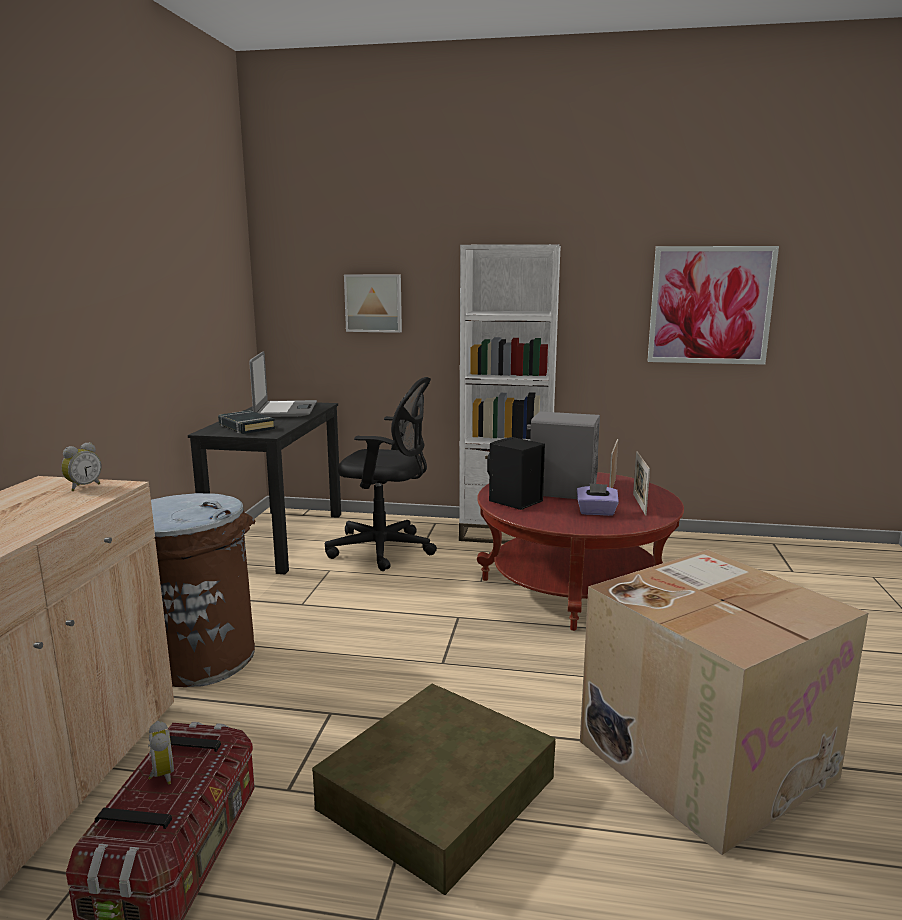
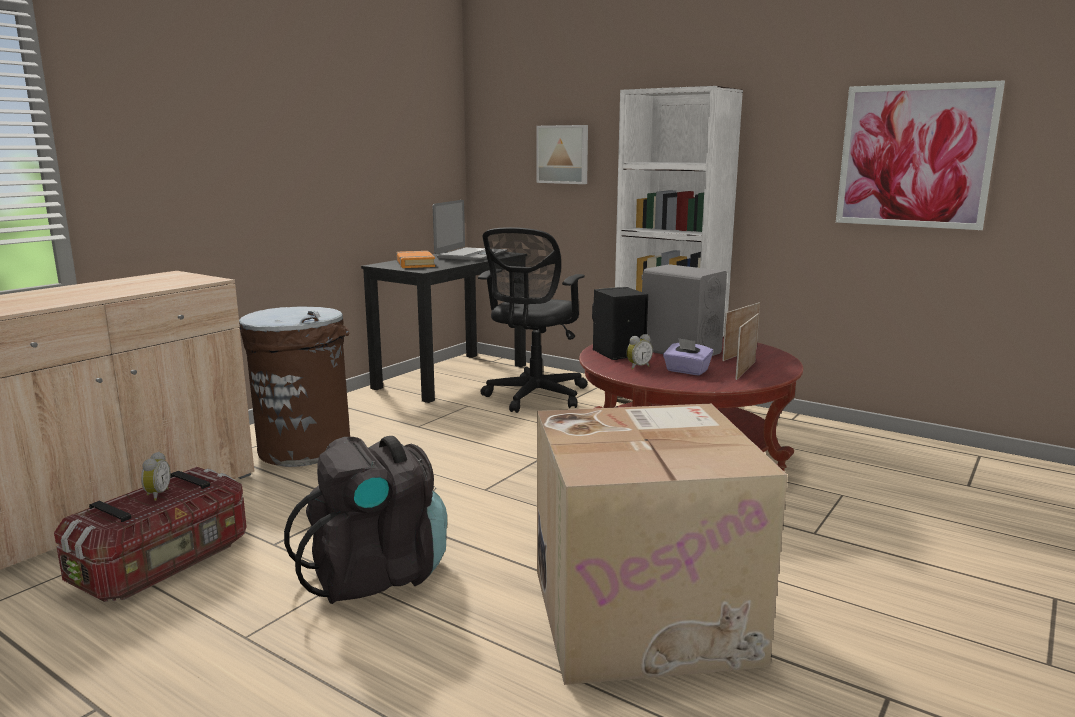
camera: 25 degrees right, 0 degrees up
alarm clock [61,442,102,491] -> alarm clock moved to [626,334,653,370]
black book [218,410,275,434] -> orange book [396,251,435,268]
brown storage box [312,684,555,895] -> black backpack [284,436,447,604]
black office chair [325,377,437,571] -> black office chair turned 75 degrees clockwise [478,227,588,413]

